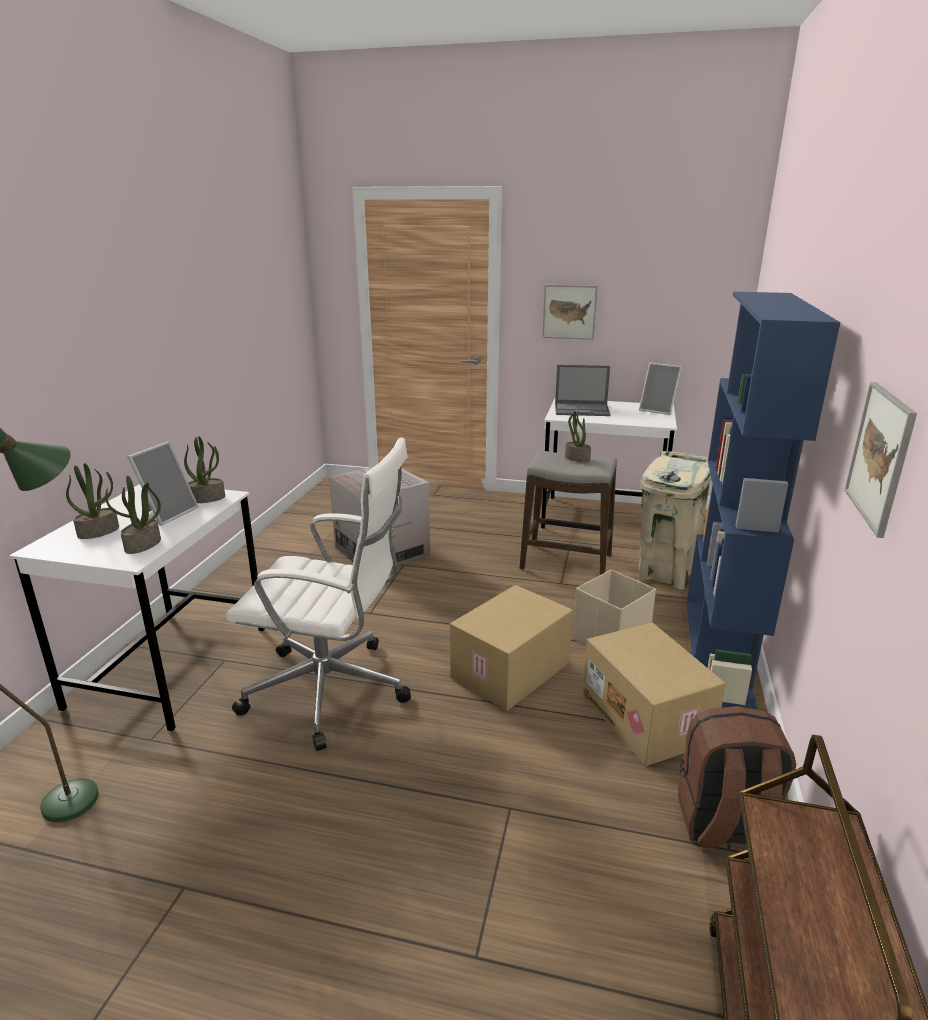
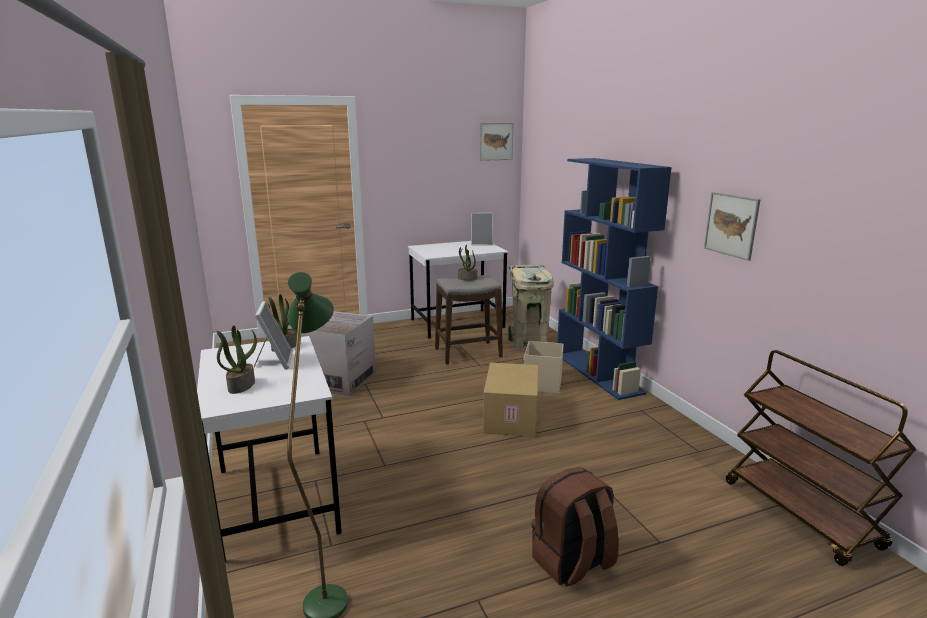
camera: 35 degrees left, 5 degrees down
potted plant [105,476,161,554] -> none
white office chair [225,437,411,751] -> none
picture [542,284,598,340] -> picture moved to [480,123,513,161]
laptop [555,365,611,416] -> none
cardboard box [582,623,726,766] -> none
brown backpack [678,706,796,848] -> brown backpack moved to [532,467,619,587]

